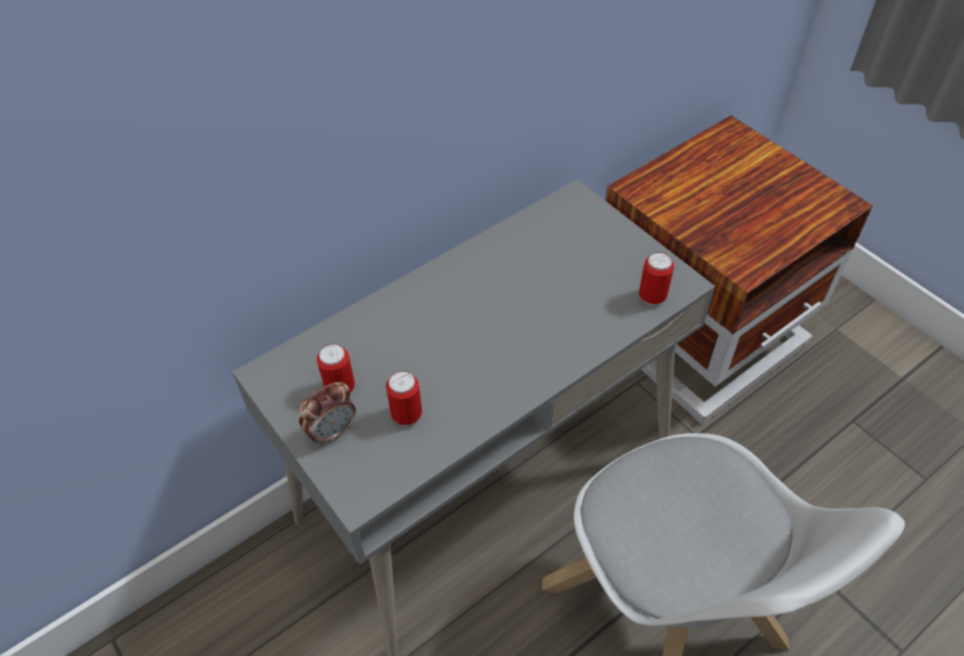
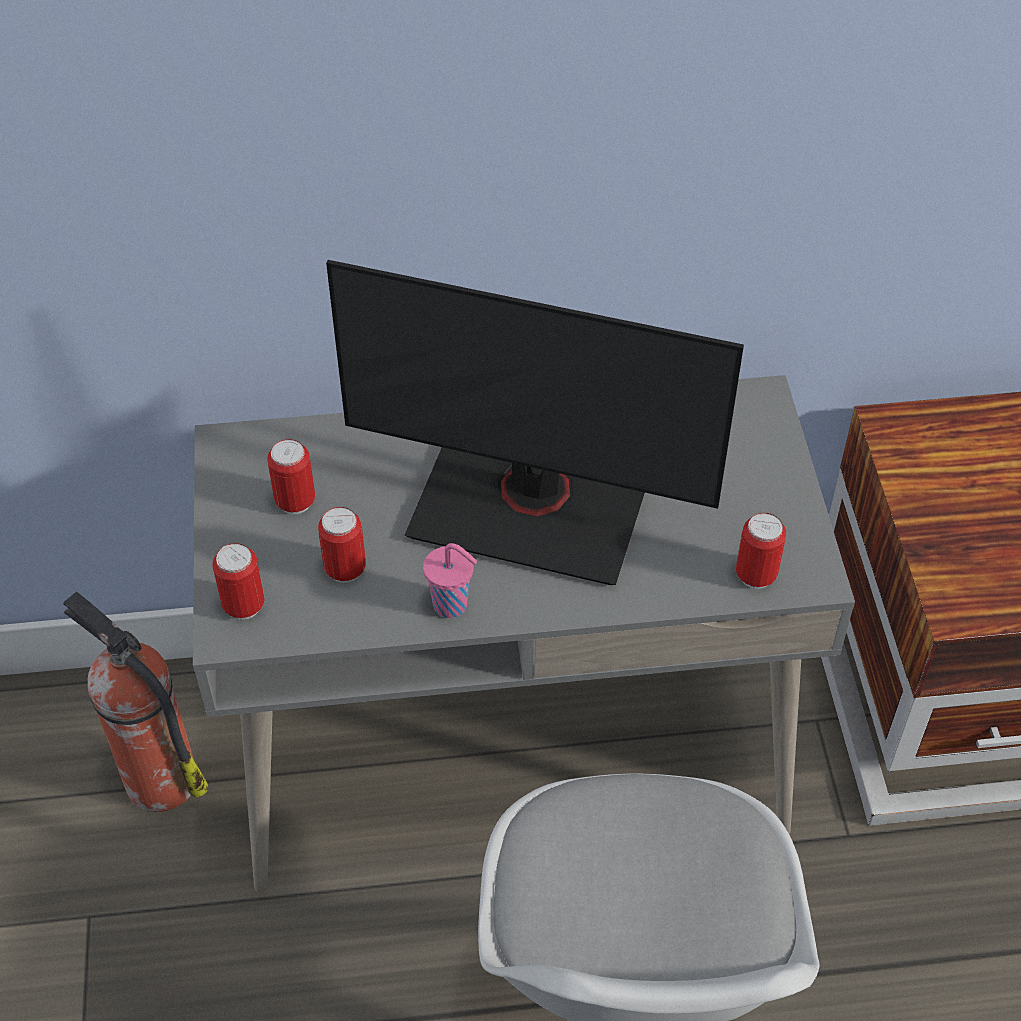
camera: 30 degrees right, 0 degrees up
alarm clock [299,382,356,446] -> none
none -> fire extinguisher [63,591,208,812]
none -> can [212,543,265,620]
none -> monitor [326,260,744,585]
none -> pink cup [423,543,477,618]

